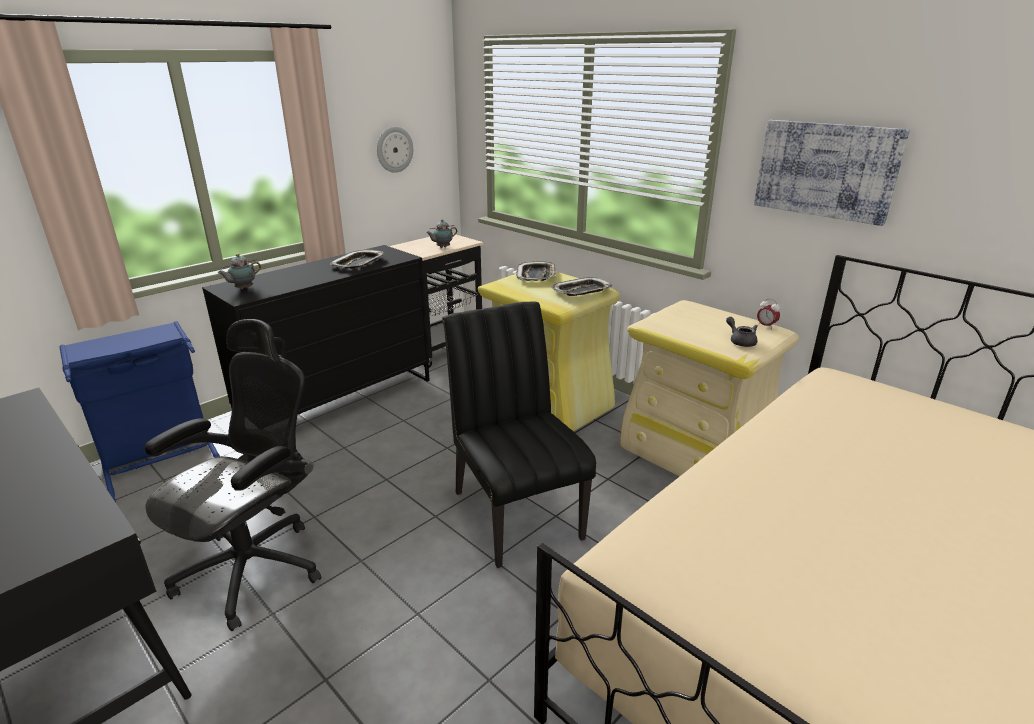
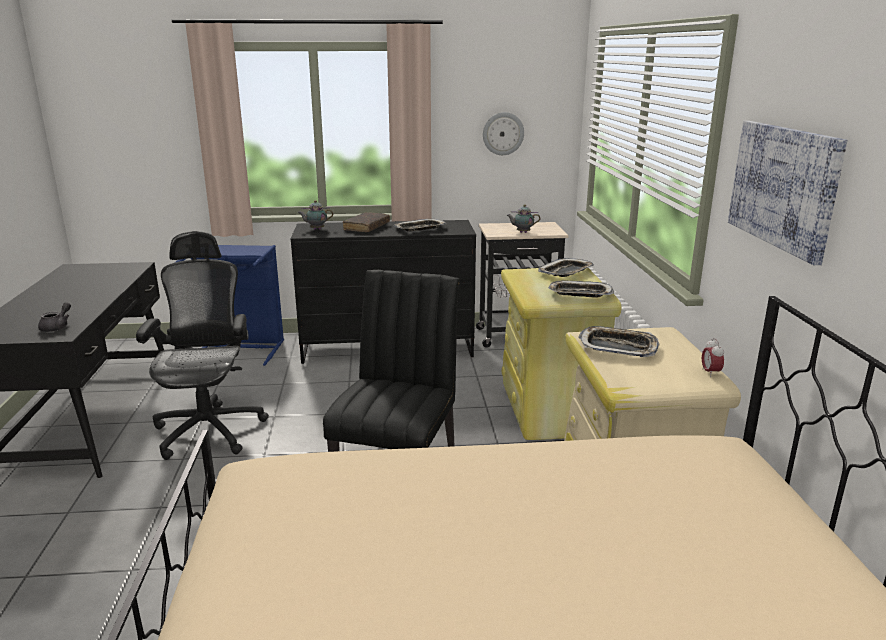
camera: 40 degrees right, 5 degrees down
office chair [145,319,321,631] -> office chair turned 75 degrees counterclockwise [136,231,269,460]
grey teapot [726,317,758,347] -> grey teapot moved to [38,302,71,332]
none -> brown book [343,212,390,232]
none -> tray [578,326,659,357]

